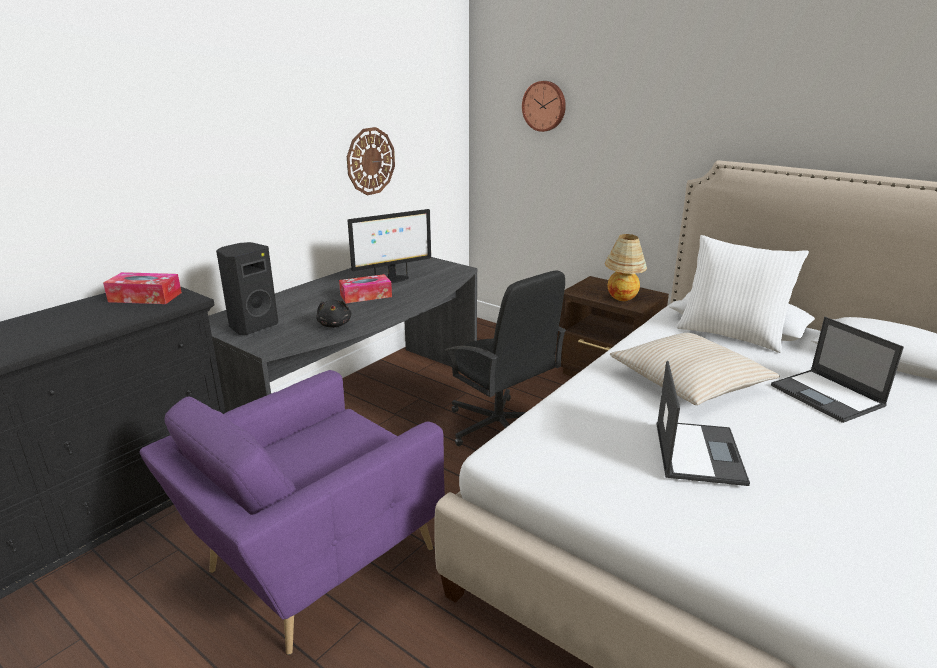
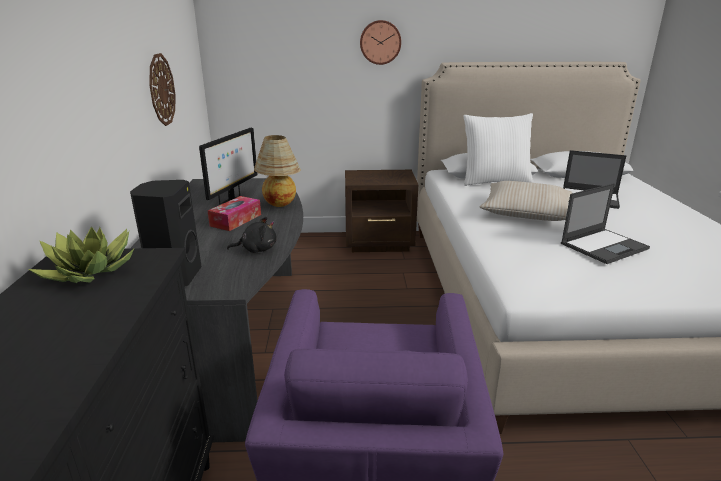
camera: 40 degrees left, 0 degrees up
tissue box [103,272,182,304] -> potted plant [28,227,135,283]
black plush toy [316,299,351,328] -> black plush toy turned 45 degrees counterclockwise [227,217,276,253]
black office chair [444,270,567,446] -> none
wall clock [522,81,566,132] -> wall clock moved to [360,20,401,65]
table lamp [605,234,647,301] -> table lamp moved to [254,135,301,207]
laptop [657,361,750,486] -> laptop turned 90 degrees clockwise [561,183,650,264]

